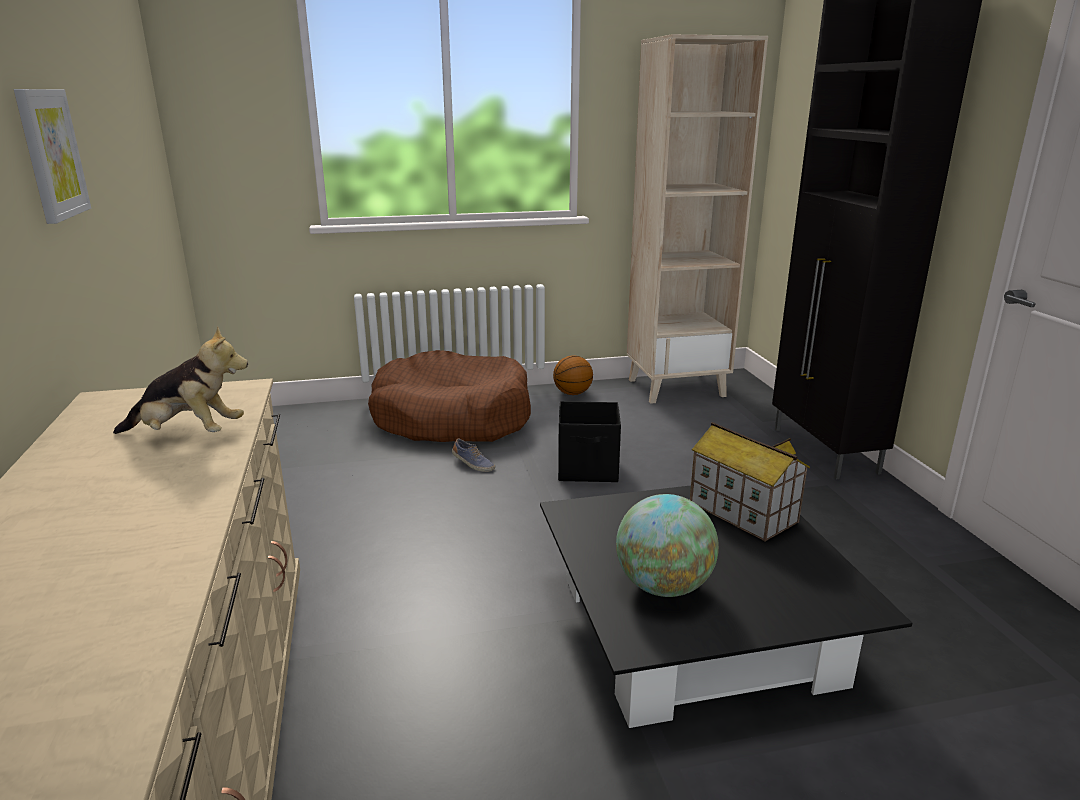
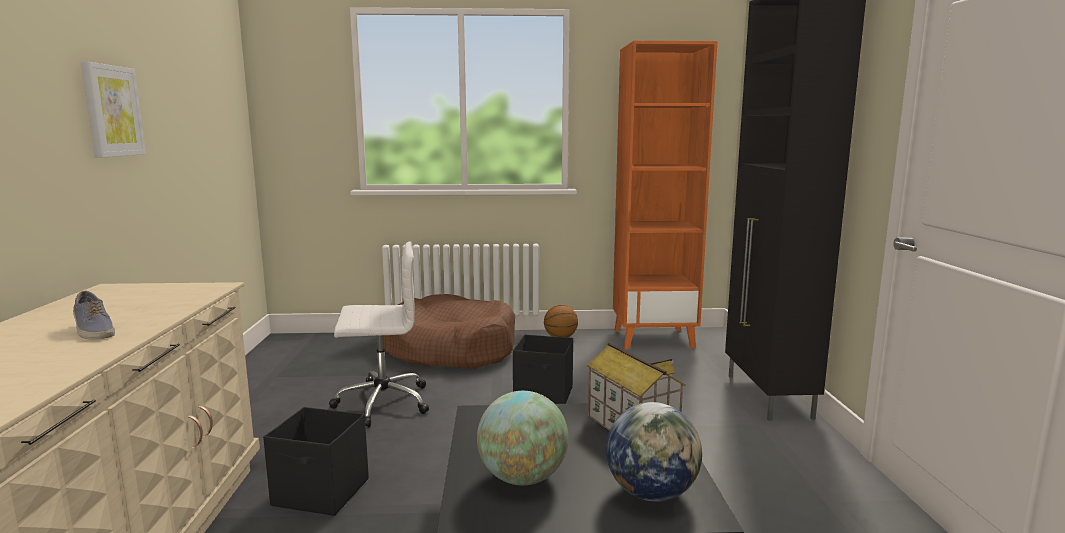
camera: 10 degrees right, 10 degrees down
plush toy [113,326,248,434] -> none
shoe [452,439,495,472] -> shoe moved to [73,291,115,339]
beige bookcase [627,34,768,404] -> orange bookcase [613,41,717,349]
none -> black storage box [263,407,369,516]
none -> white office chair [329,241,429,428]
none -> globe [606,402,702,502]

